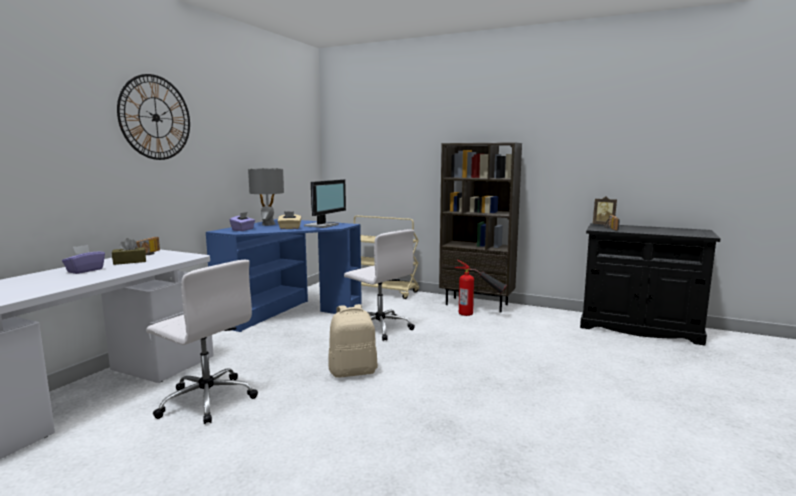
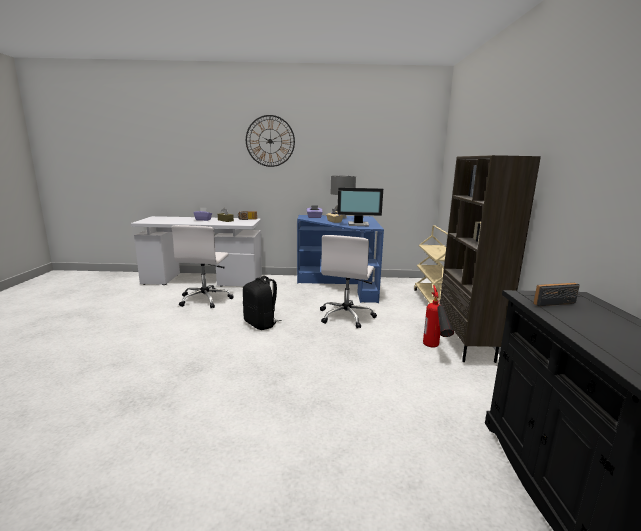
camera: 65 degrees right, 5 degrees up
beige backpack [328,304,378,378] -> black backpack [243,276,282,330]
picture frame [593,196,617,224] -> none

